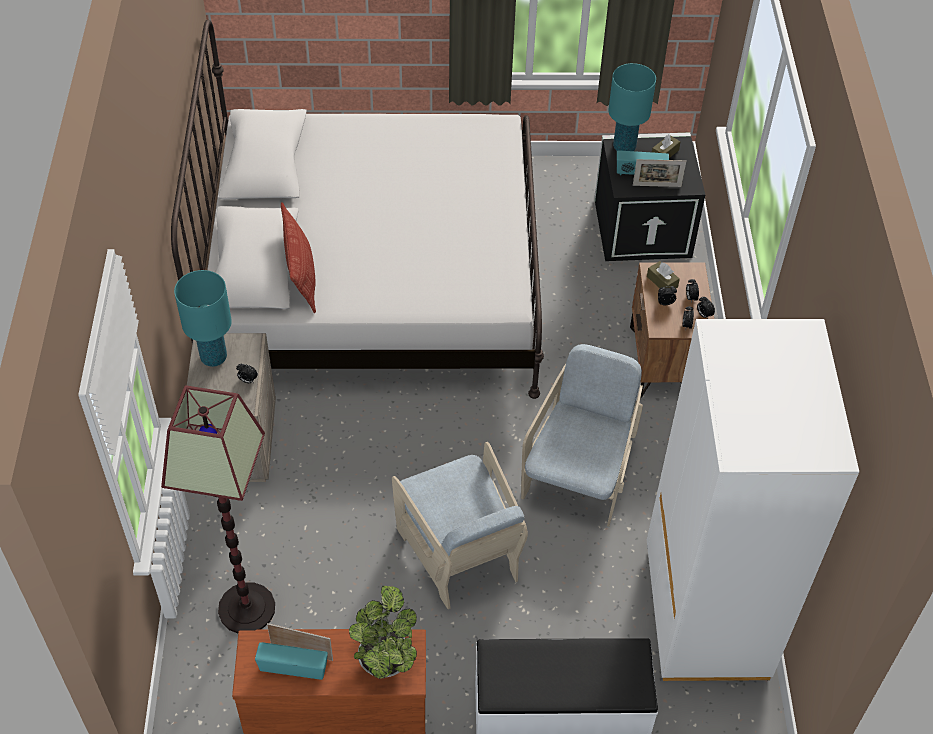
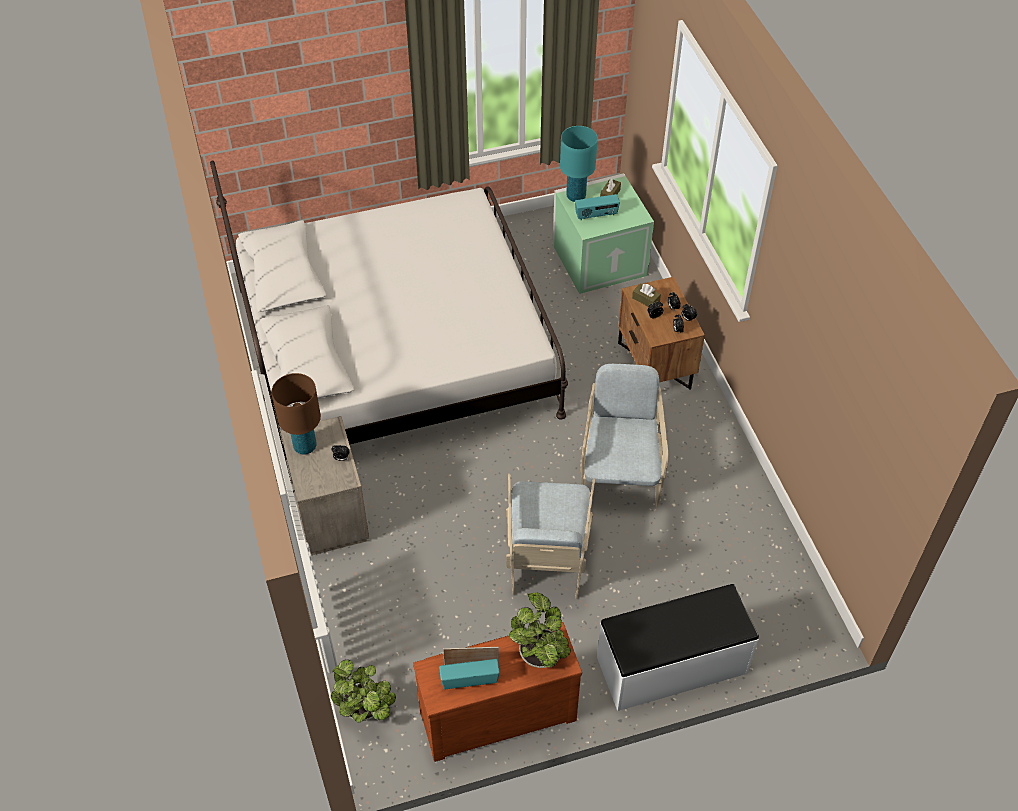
camera: 15 degrees left, 0 degrees up
floor lamp [161,386,275,633] -> none
turquoise table lamp [174,270,232,367] -> brown table lamp [271,373,321,455]
pillow [281,202,316,313] -> none
beige armchair [392,442,528,609] -> beige armchair turned 45 degrees clockwise [506,474,595,599]
black storage box [594,132,705,261] -> green storage box [552,173,654,294]
picture frame [633,159,686,187] -> none
white wardrobe [647,319,859,681] -> none
none -> potted plant [331,659,396,723]

